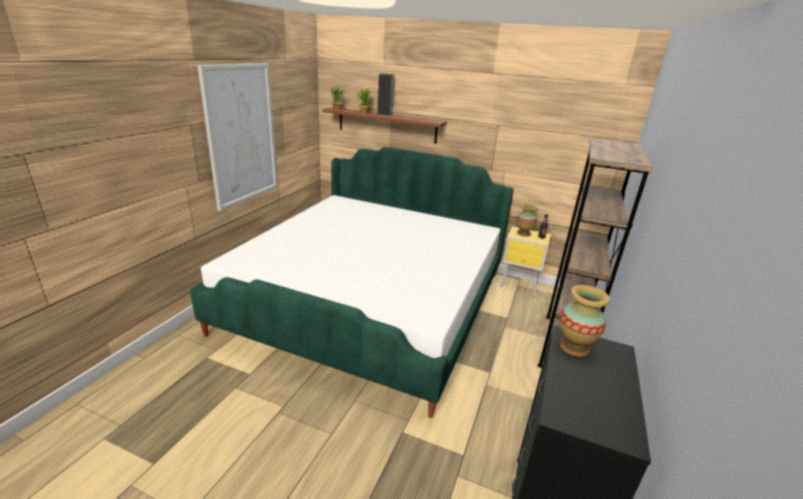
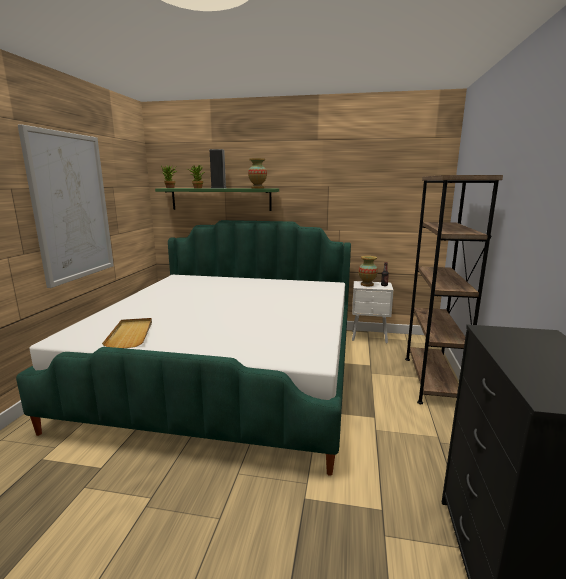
camera: 10 degrees left, 10 degrees down
brown shelf [323,107,447,143] -> green shelf [155,188,279,211]
yellow nightstand [500,227,551,296] -> white nightstand [352,281,394,344]
vase [559,285,610,357] -> vase moved to [248,158,267,189]
none -> beige tray [102,318,152,348]

